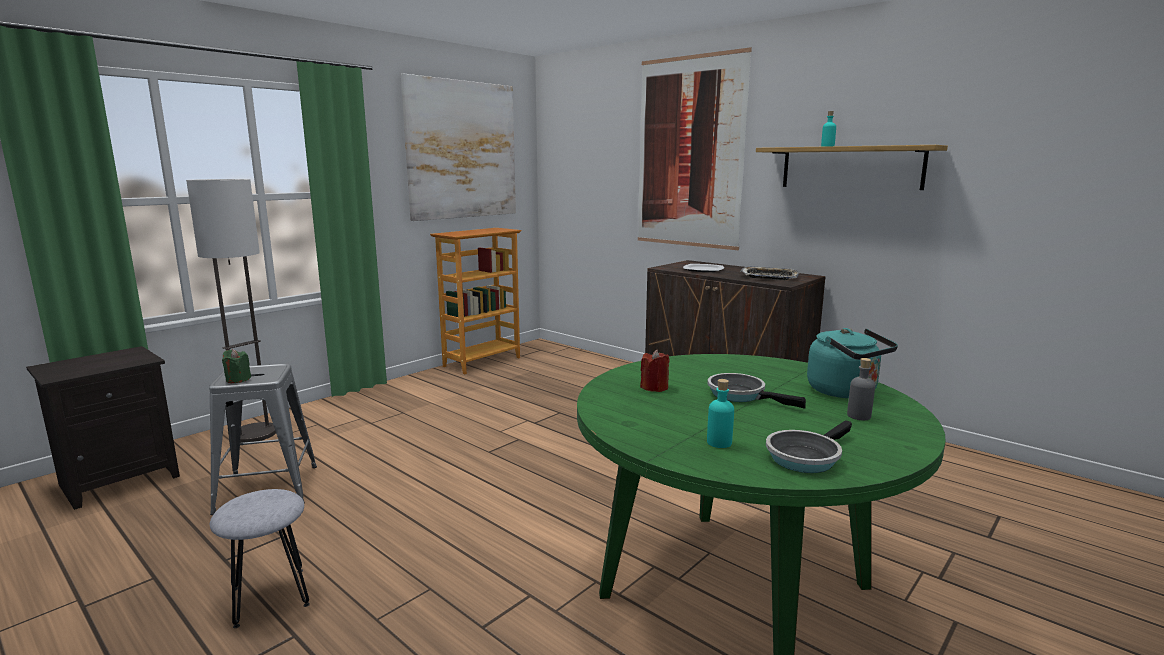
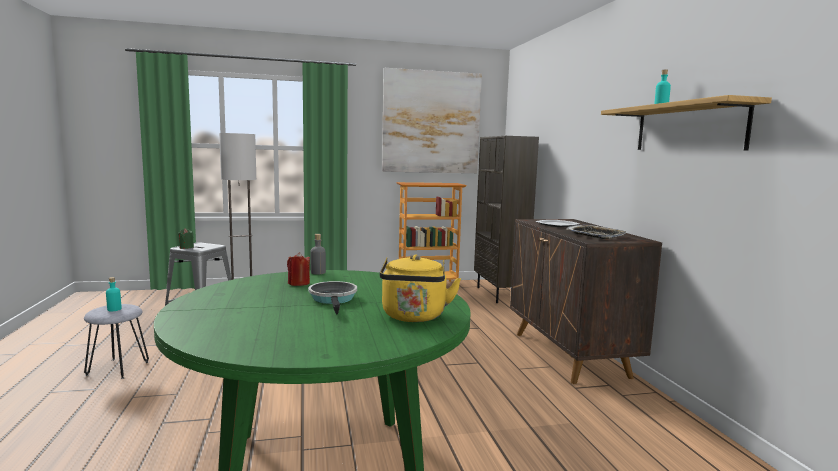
camera: 35 degrees right, 5 degrees down
black nightstand [26,346,180,510] -> none
picture [638,47,752,250] -> none
turquoise bottle [707,379,734,448] -> turquoise bottle moved to [106,277,122,311]
frying pan [766,420,852,473] -> none
turquoise kettle [807,328,898,398] -> yellow kettle [380,254,461,322]
grey bottle [847,358,875,420] -> grey bottle moved to [311,234,326,274]
none -> brown bookcase [474,136,539,303]

